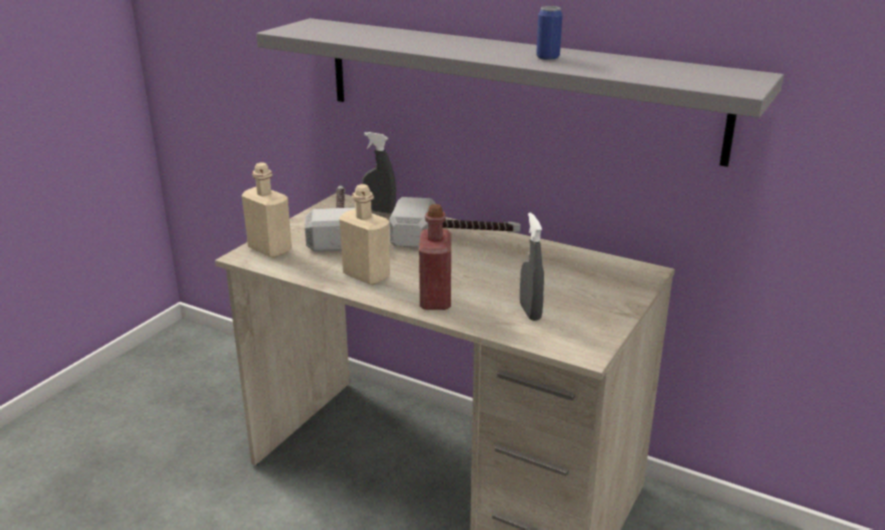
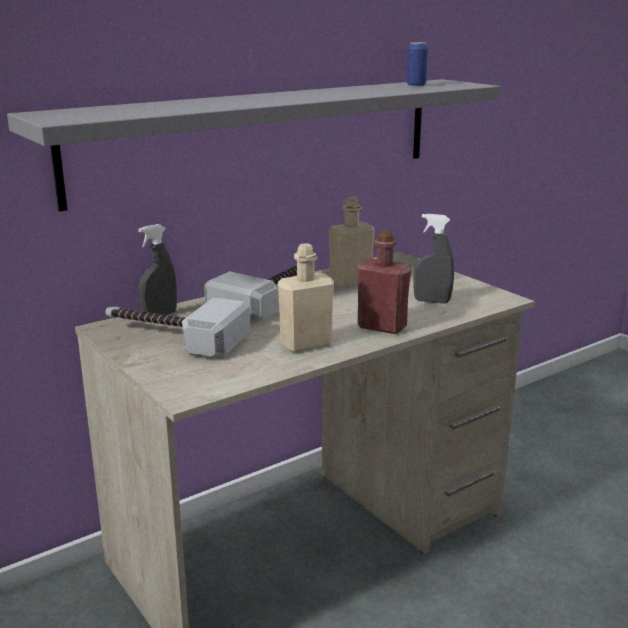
camera: 65 degrees left, 5 degrees down
beige bottle [242,163,292,258] -> beige bottle moved to [329,197,375,286]
can [536,6,562,60] -> can moved to [407,42,428,86]

